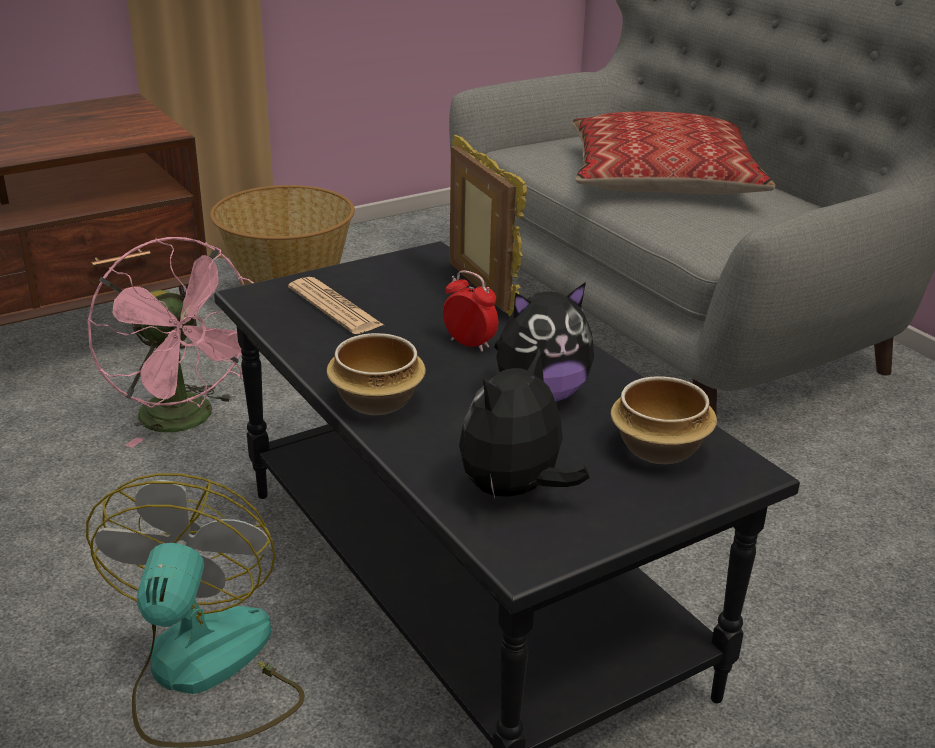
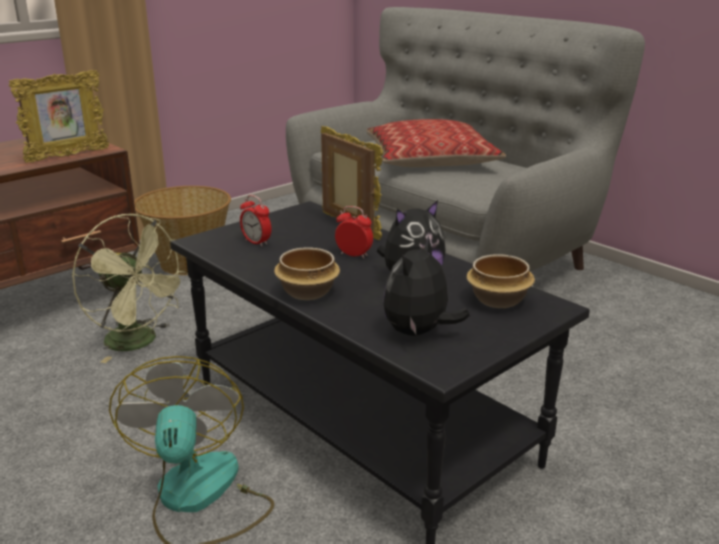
camera: 10 degrees left, 5 degrees down
pink fan [87,237,254,448] -> green fan [72,214,188,363]
newspaper [288,277,384,334] -> alarm clock [240,195,272,247]
none -> picture frame [9,70,109,163]

